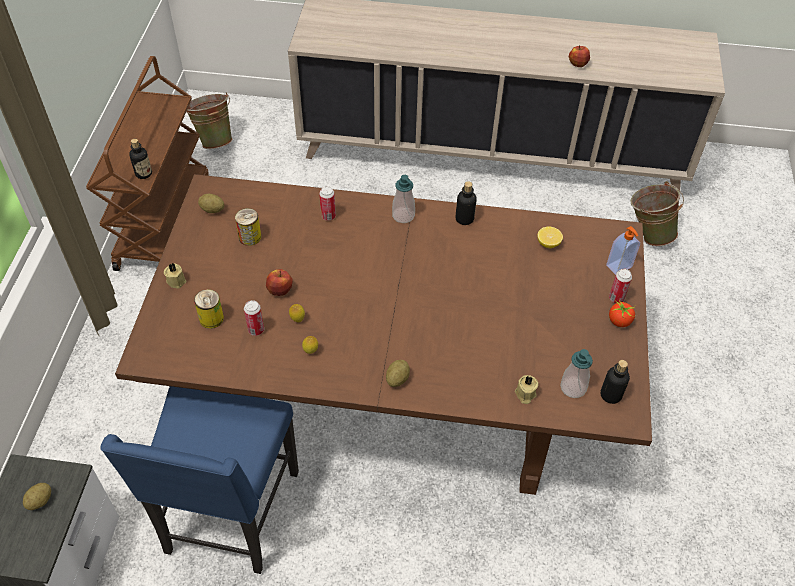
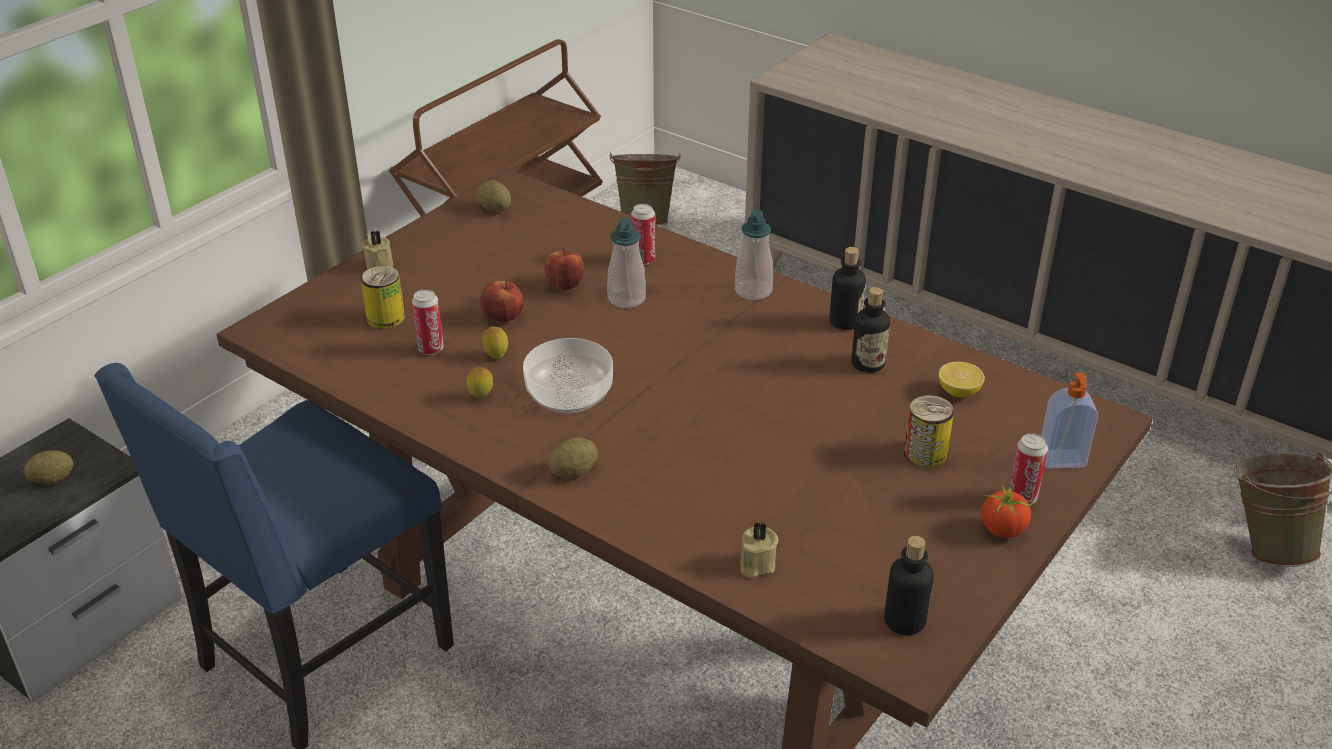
camera: 30 degrees right, 15 degrees down
bottle [129,139,152,179] -> bottle moved to [852,287,890,373]
can [235,208,261,246] -> can moved to [904,395,954,467]
soap dispenser [560,349,593,398] -> soap dispenser moved to [607,217,646,308]
apple [569,45,590,67] -> apple moved to [544,248,584,291]
none -> bowl [523,338,613,413]

